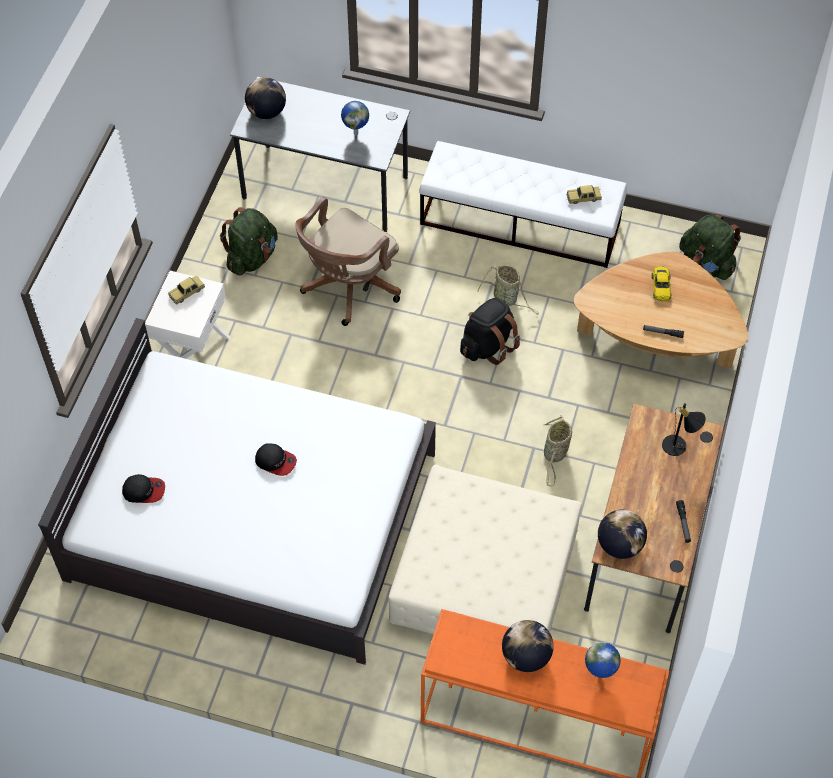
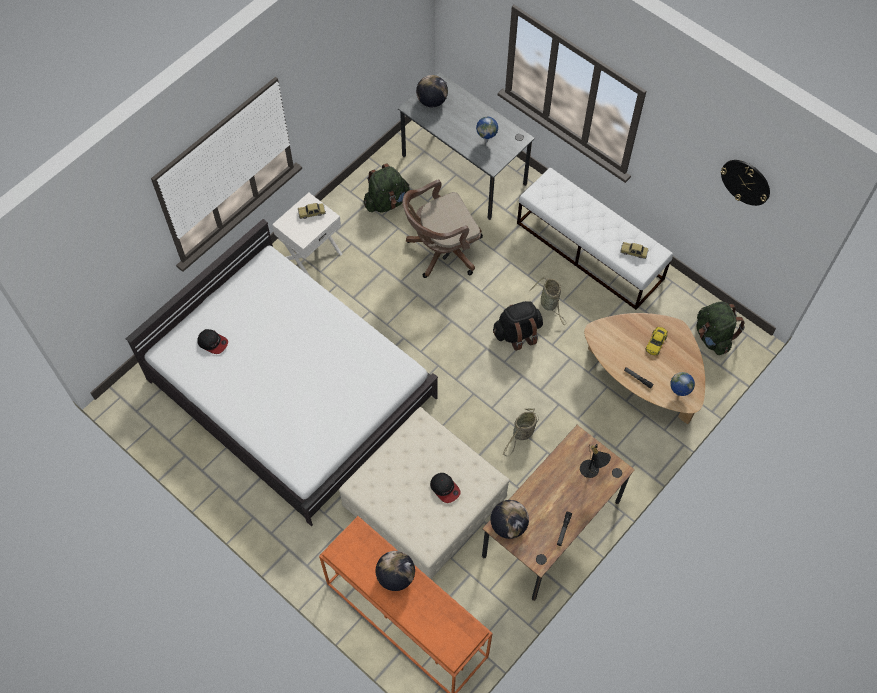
camera: 25 degrees right, 5 degrees up
cap [255,443,297,476] -> cap moved to [430,473,461,503]
globe [585,642,621,678] -> globe moved to [670,372,695,396]
none -> wall clock [721,160,770,206]

